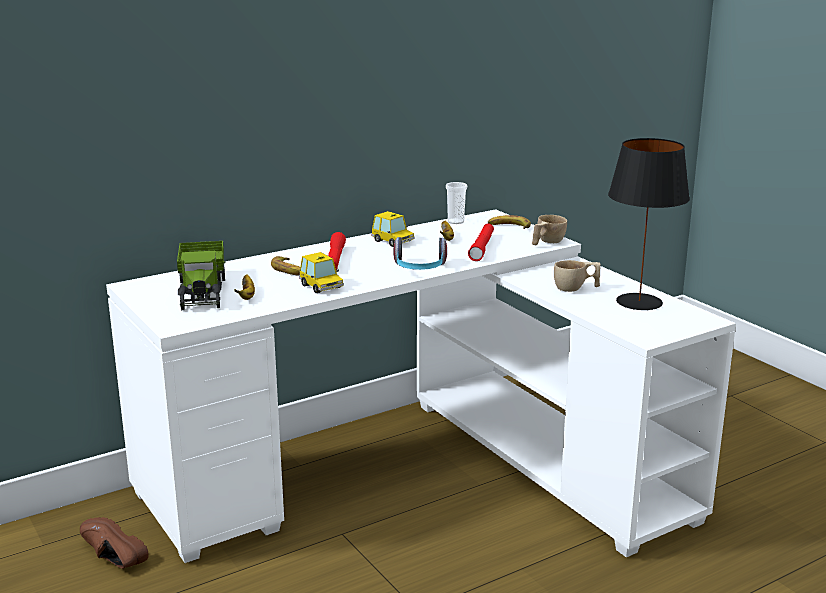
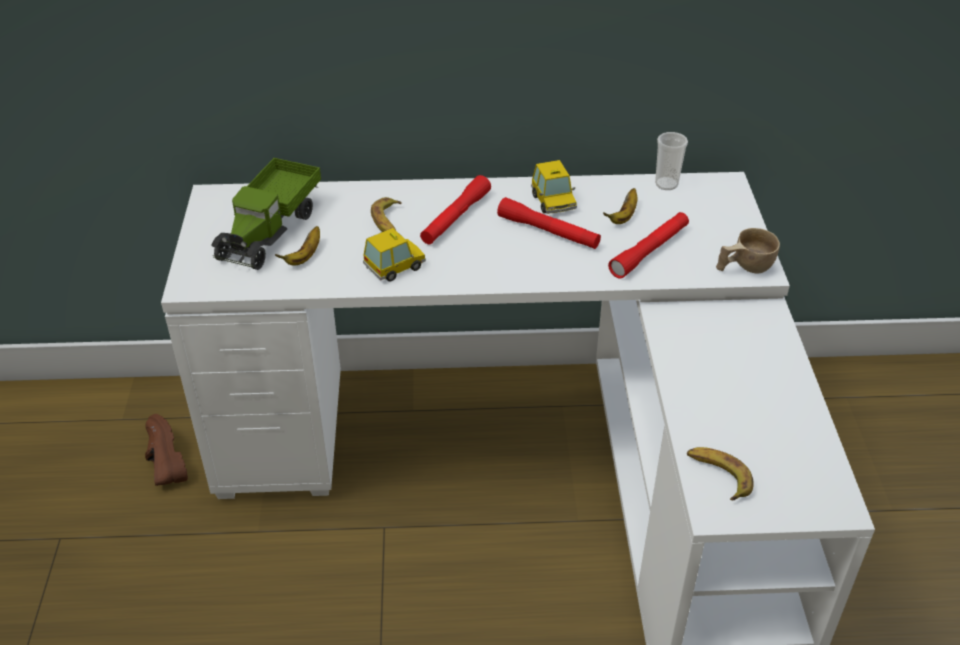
camera: 30 degrees right, 20 degrees up
toy car [299,252,344,293] -> toy car turned 120 degrees counterclockwise [363,228,426,282]
headphones [393,237,447,270] -> none
banana [488,215,531,229] -> banana moved to [687,447,754,500]
beige cup [554,260,600,292] -> none
black table lamp [608,138,690,310] -> none
none -> red flashlight [497,197,601,249]

